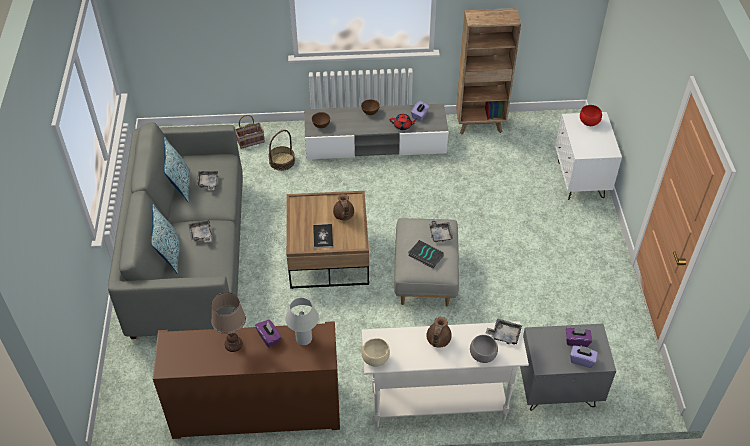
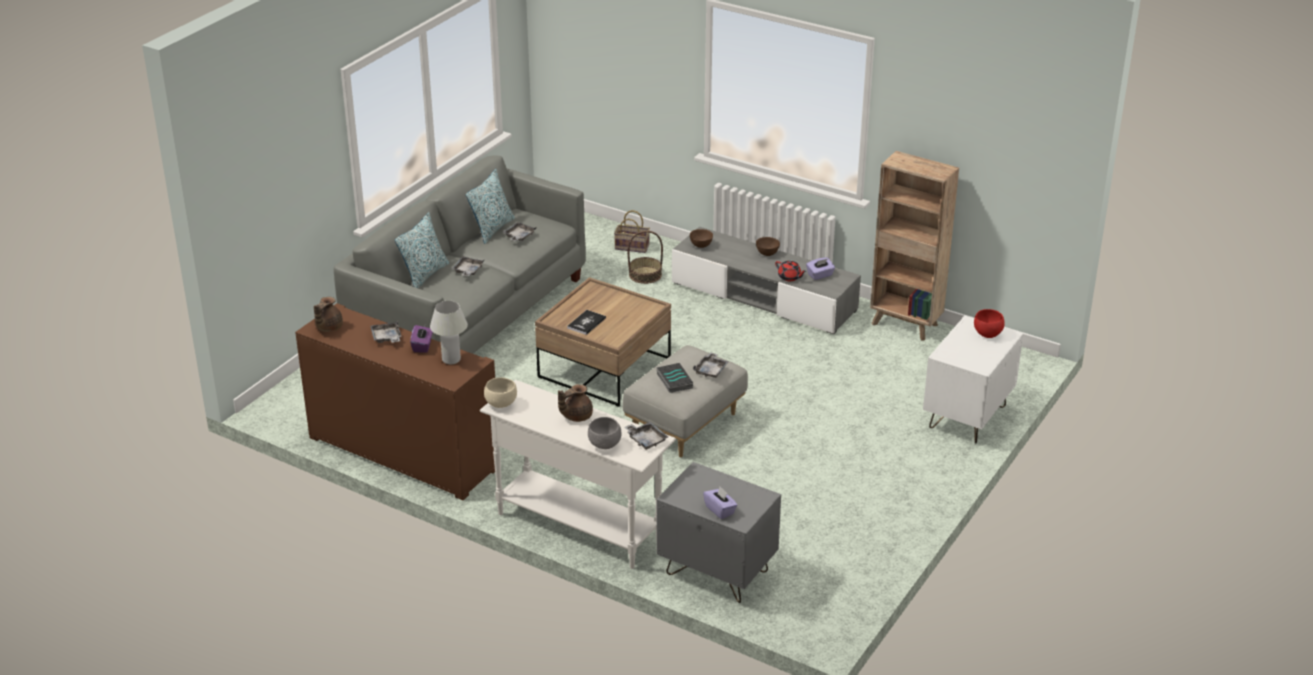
camera: 35 degrees right, 15 degrees down
brown table lamp [211,292,246,352] -> grey tray [370,321,402,343]
brown teapot [333,194,354,221] -> brown teapot moved to [314,297,343,332]
purple tissue box [566,327,592,347] -> none

